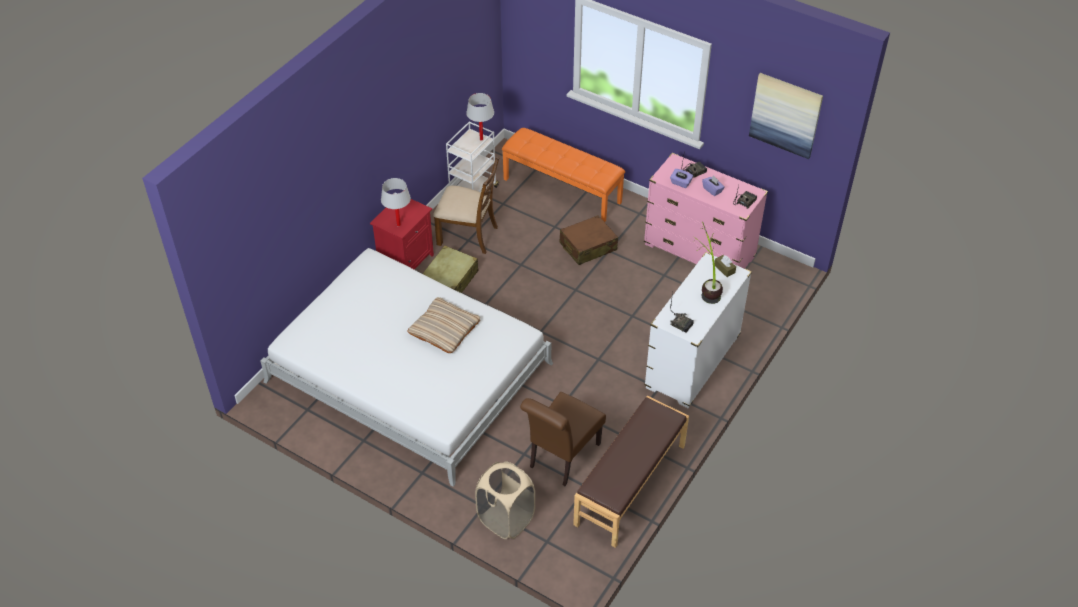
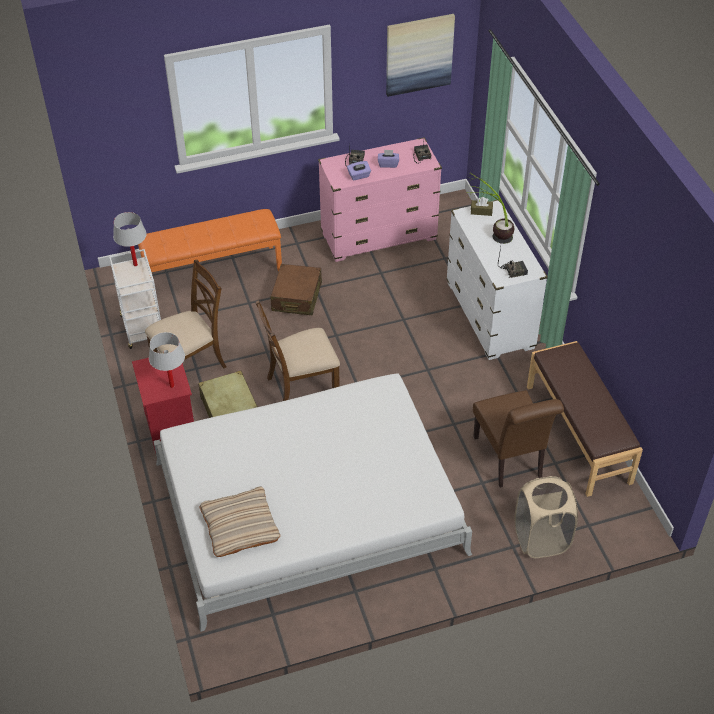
camera: 50 degrees left, 0 degrees up
beige pillow [407,297,480,353] -> beige pillow moved to [200,486,280,557]
none -> brown chair [255,300,340,401]

